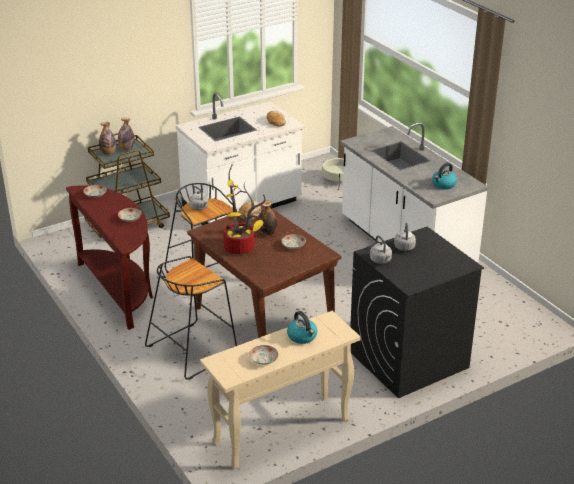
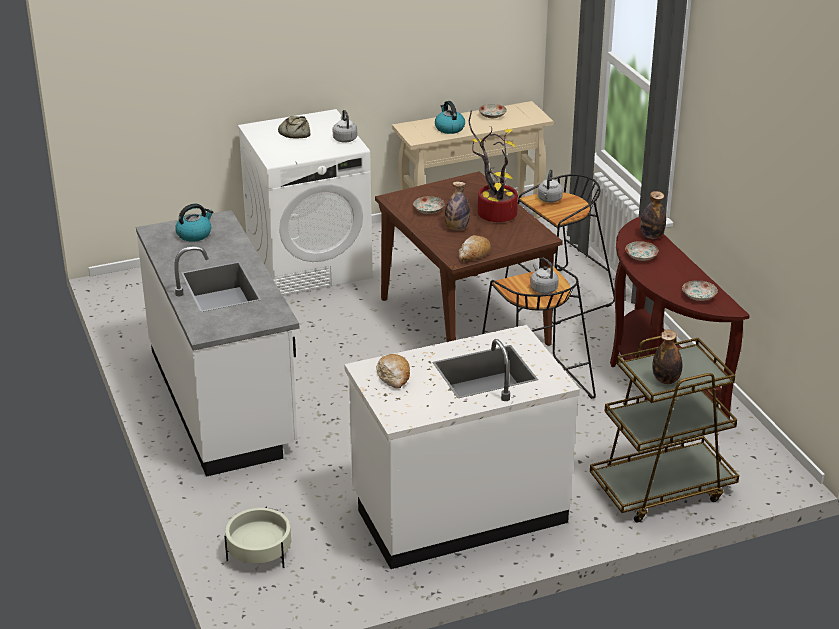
camera: 170 degrees left, 0 degrees up
bottle [99,122,116,155] -> bottle moved to [640,191,666,239]
black washing machine [350,227,484,398] -> white washing machine [238,109,373,296]
grey kettle [394,223,416,251] -> grey kettle moved to [538,169,563,203]
none -> bread [278,116,310,139]

